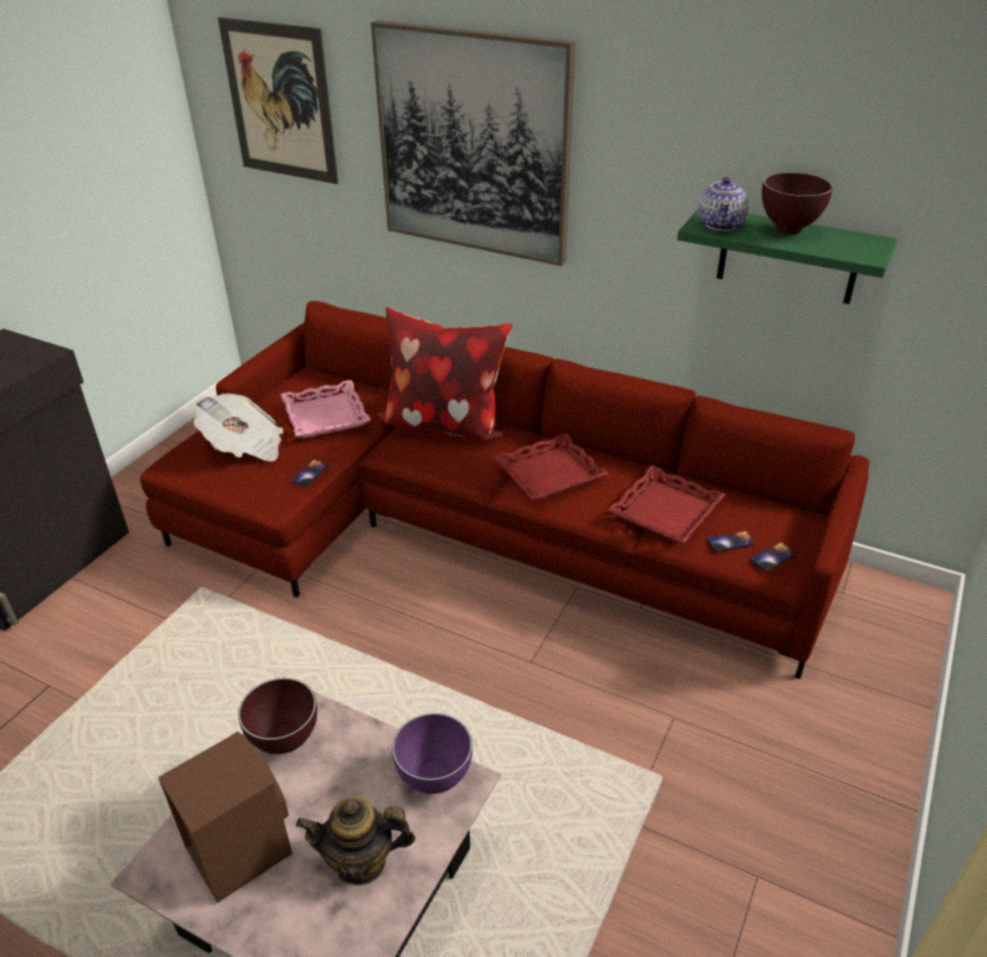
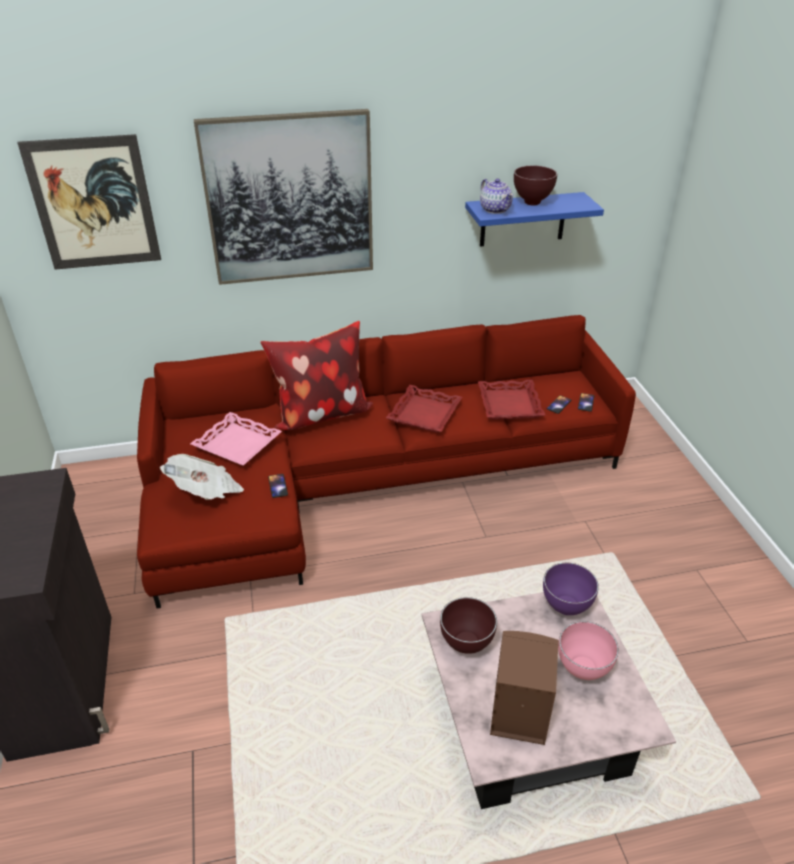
camera: 40 degrees left, 0 degrees up
teapot [296,797,416,886] -> pink bowl [558,621,619,680]
green shelf [677,209,897,304] -> blue shelf [465,192,604,247]

